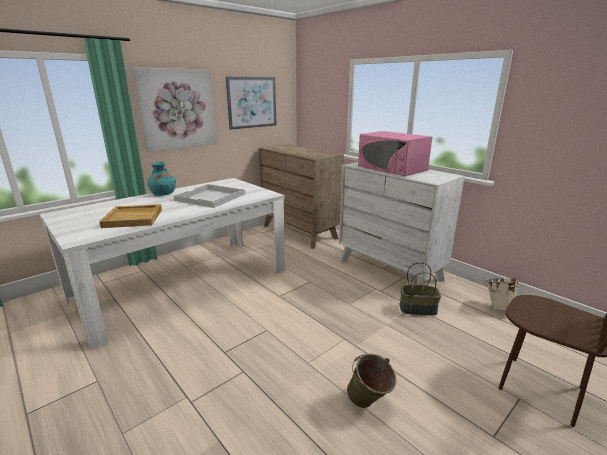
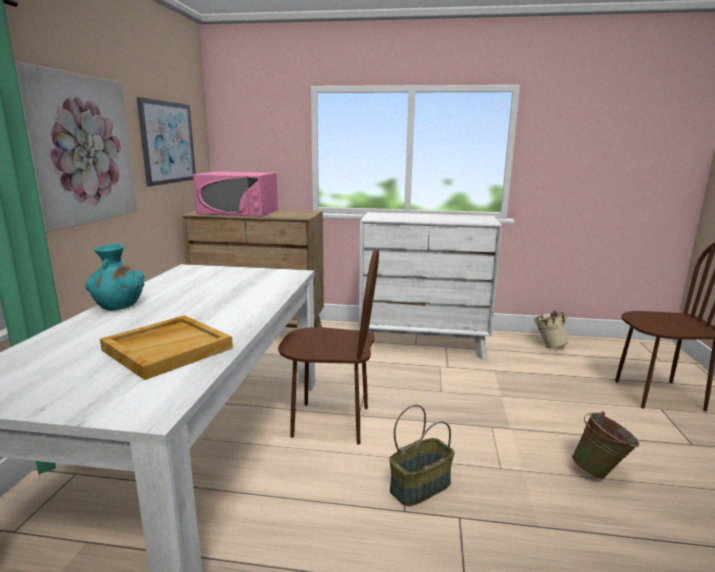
camera: 40 degrees left, 5 degrees down
white tray [174,184,245,208] -> none
pink microwave [358,131,432,176] -> pink microwave moved to [193,172,278,217]
basket [399,262,441,315] -> basket moved to [389,405,455,506]
none -> brown chair [278,248,379,445]

